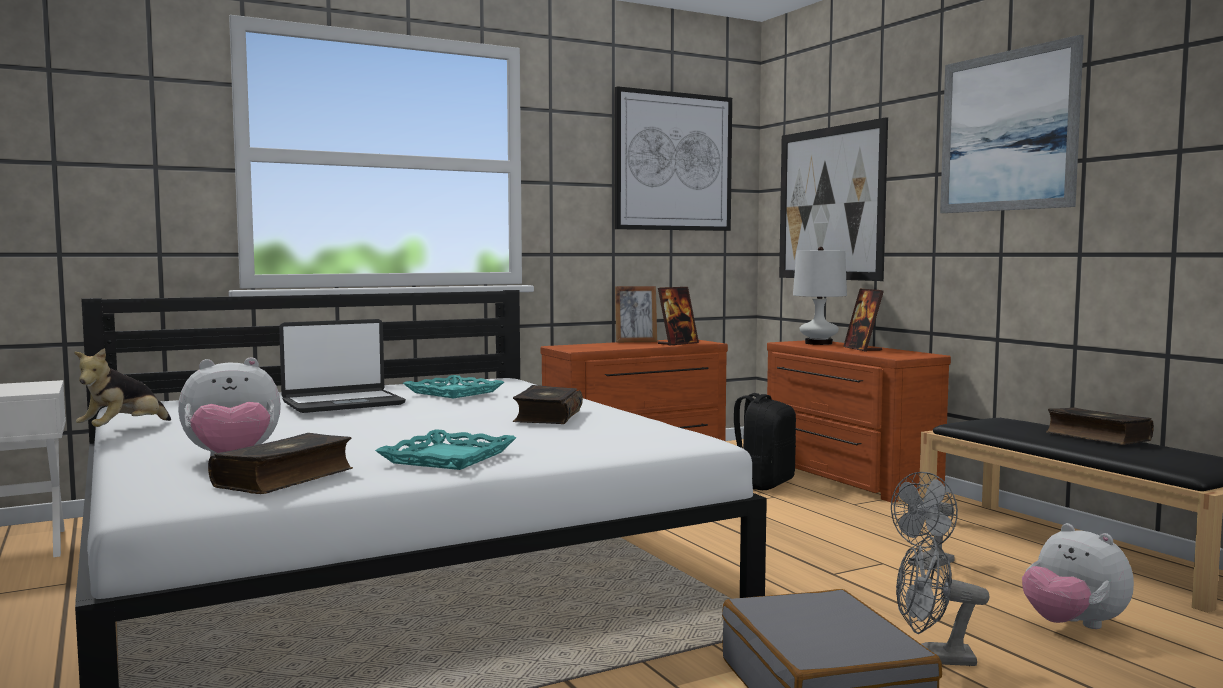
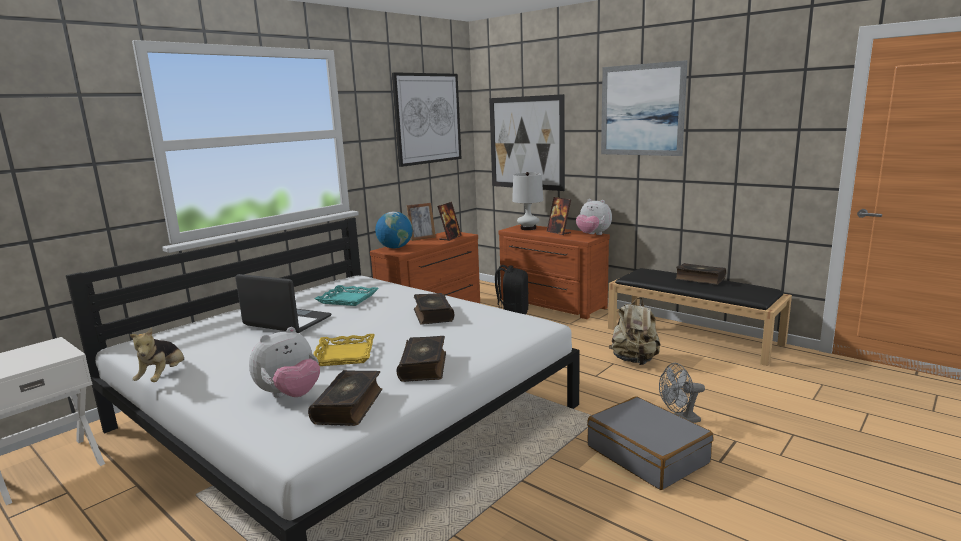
camera: 20 degrees left, 10 degrees up
laptop [279,319,406,413] -> laptop turned 105 degrees counterclockwise [235,274,331,333]
turquoise tray [375,429,517,470] -> book [397,336,446,382]
grey fan [891,472,958,569] -> beige backpack [609,297,661,365]
plush toy [1022,523,1134,629] -> plush toy moved to [576,199,612,235]
none -> yellow tray [314,334,375,366]
none -> globe [375,211,413,249]

